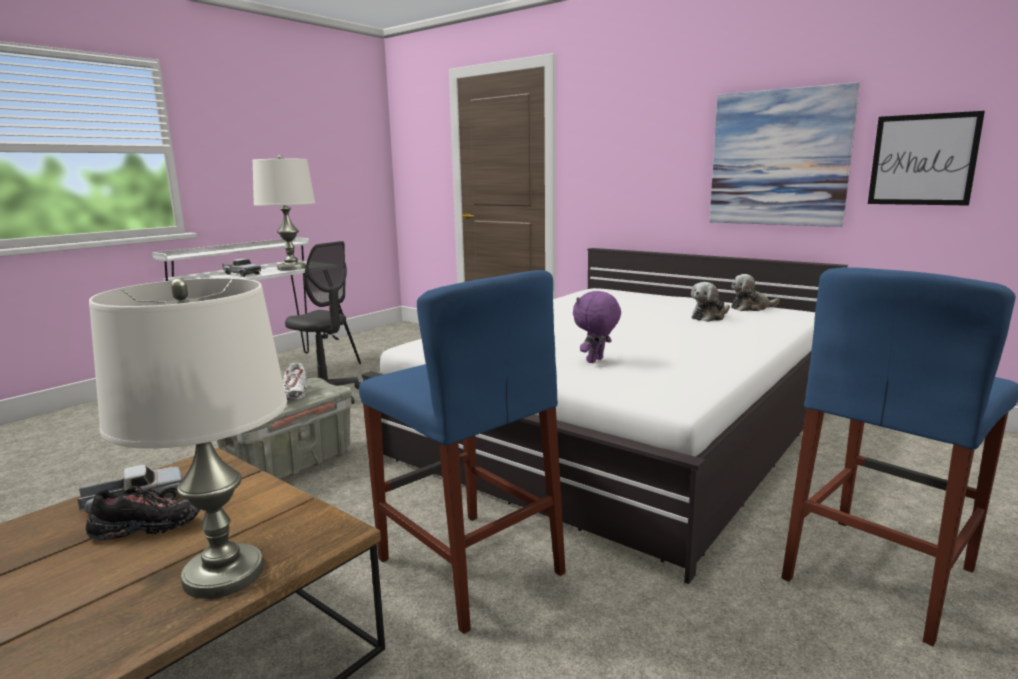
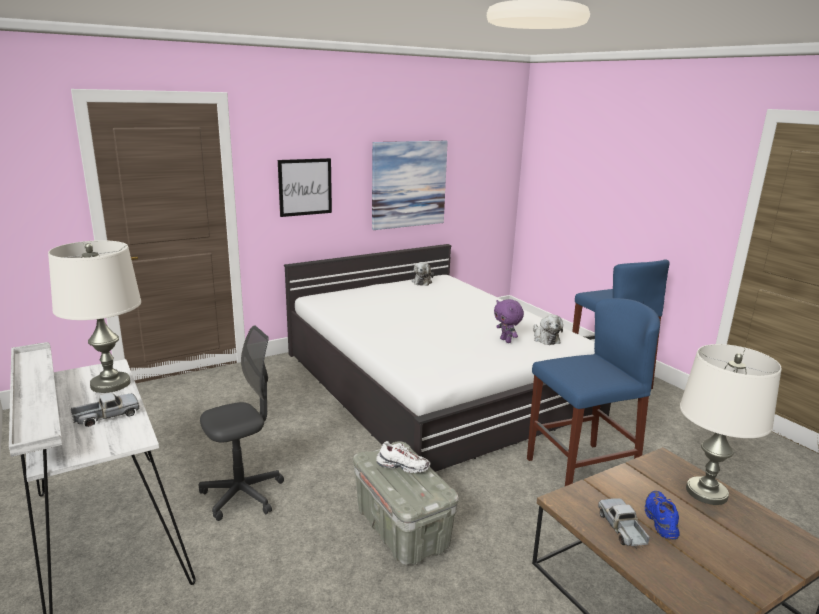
camera: 70 degrees left, 5 degrees up
black shoe [86,486,201,540] -> blue shoe [645,491,680,540]
plush toy [691,282,730,322] -> plush toy moved to [533,315,563,345]
picture [868,111,985,206] -> picture moved to [278,158,332,217]

